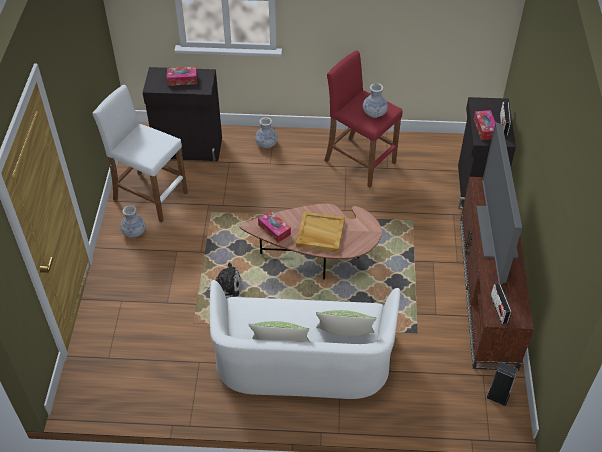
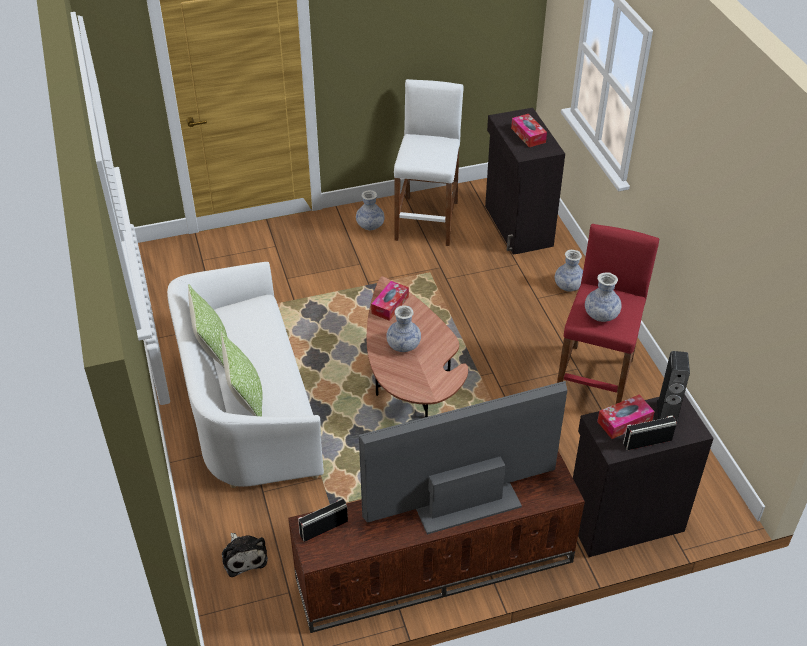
camera: 70 degrees right, 5 degrees down
plush toy [205,263,240,298] -> plush toy moved to [222,533,268,577]
beige tray [296,212,345,253] -> vase [386,305,421,352]
speaker [486,361,518,406] -> speaker moved to [657,351,690,424]

